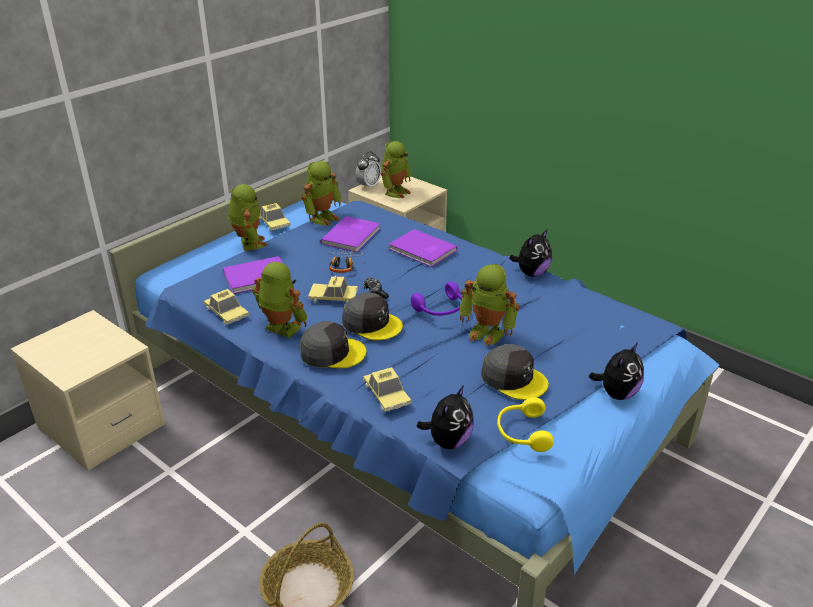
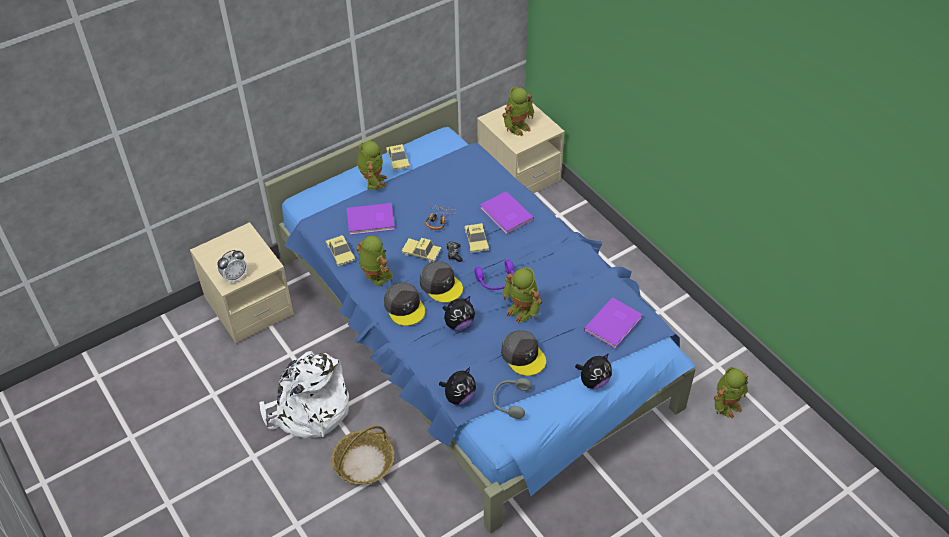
camera: 15 degrees right, 15 degrees up
grey cap [300,321,367,369] -> grey cap turned 45 degrees clockwise [384,282,425,326]
toy robot [301,161,342,226] -> toy robot moved to [714,367,748,418]
purple book [320,216,381,252] -> purple book moved to [584,297,643,349]
alarm clock [356,152,381,190] -> alarm clock moved to [217,250,248,284]
toy car [363,367,411,412] -> toy car moved to [465,223,489,253]
yellow headphones [497,397,554,452] -> grey headphones [493,378,532,419]
plush toy [509,229,552,277] -> plush toy moved to [442,296,475,330]
none -> white backpack [259,351,349,439]

